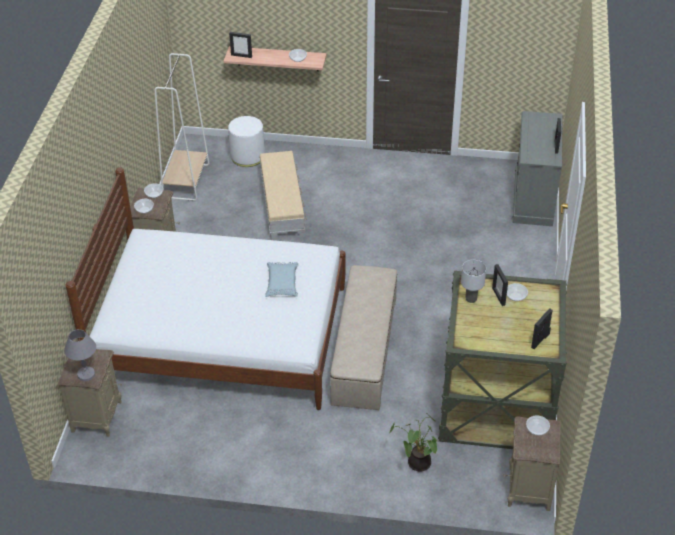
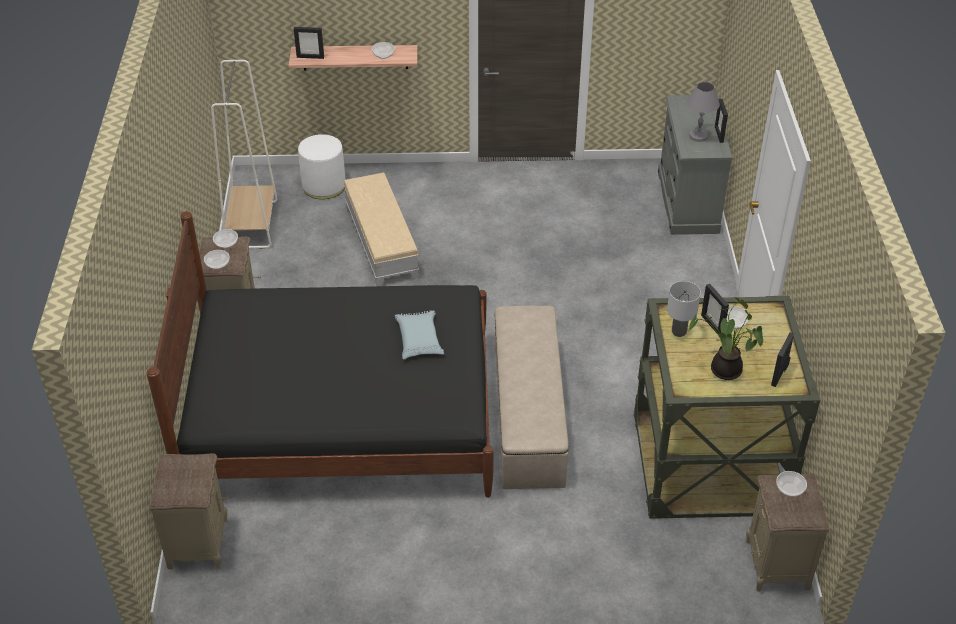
camera: 10 degrees left, 0 degrees up
grey table lamp [64,329,96,381] -> grey table lamp moved to [687,82,720,142]
white bed [66,167,345,410] -> black bed [146,211,494,498]
potted plant [390,416,437,471] -> potted plant moved to [689,297,763,380]

